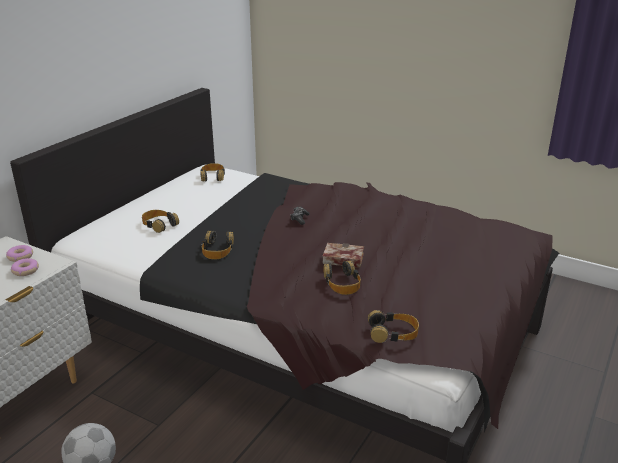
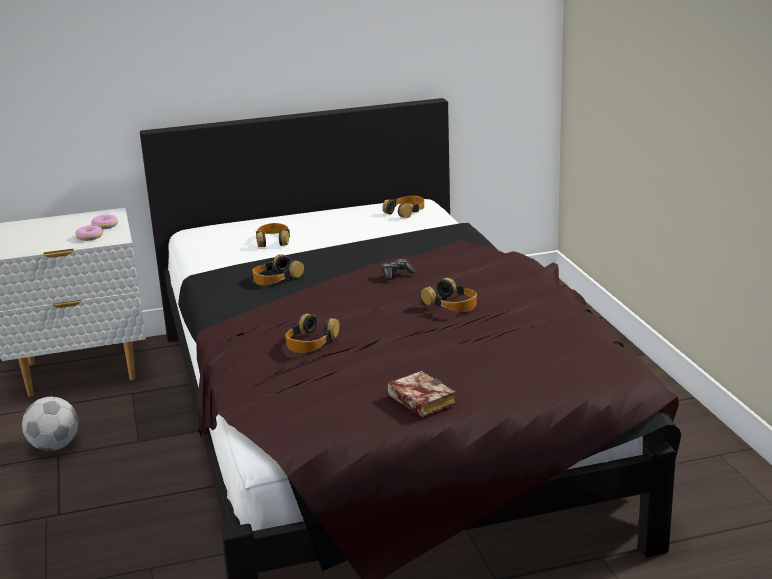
camera: 45 degrees right, 5 degrees down
book [322,243,364,268] -> book moved to [388,371,456,417]
headphones [368,310,419,343] -> headphones moved to [421,278,477,312]

